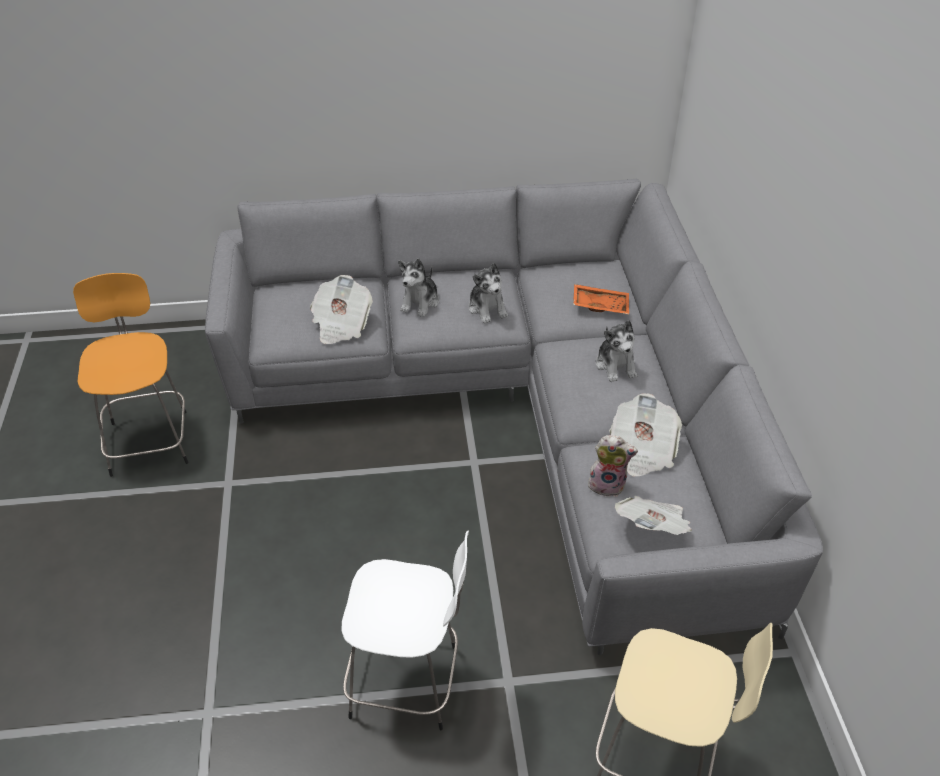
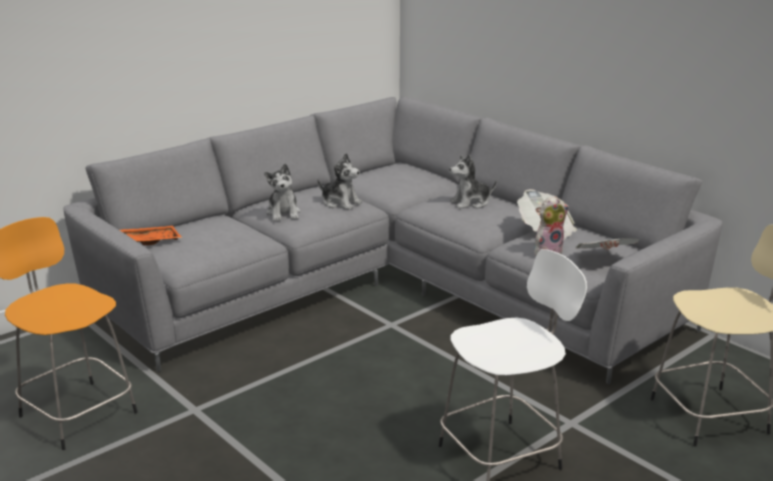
camera: 35 degrees left, 20 degrees down
newspaper [310,275,373,344] -> none
orange tray [573,284,629,314] -> orange tray moved to [120,226,182,246]
plush toy [596,320,637,382] -> plush toy turned 120 degrees clockwise [449,154,497,209]

